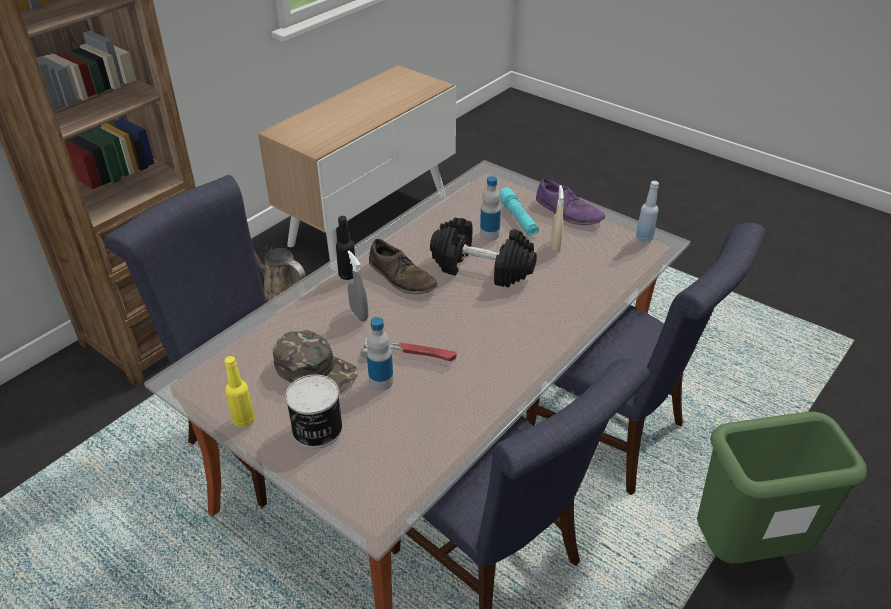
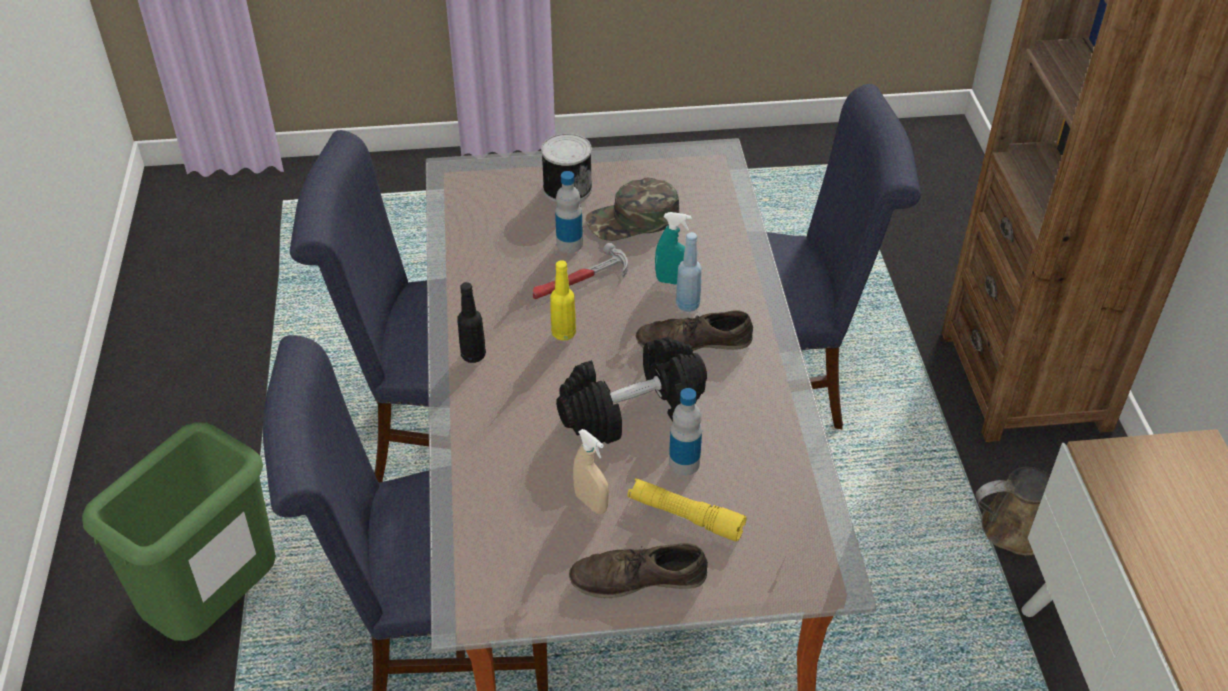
camera: 135 degrees right, 5 degrees up
yellow bottle [225,356,255,427] -> yellow bottle moved to [550,260,576,341]
black bottle [336,216,355,280] -> black bottle moved to [457,282,486,363]
grey spray bottle [347,251,368,322] -> turquoise spray bottle [655,212,692,285]
turquoise flashlight [499,187,539,235] -> yellow flashlight [627,478,746,541]
purple shoe [536,178,605,225] -> brown shoe [569,543,708,598]
blue bottle [636,181,659,243] -> blue bottle moved to [676,232,702,312]

